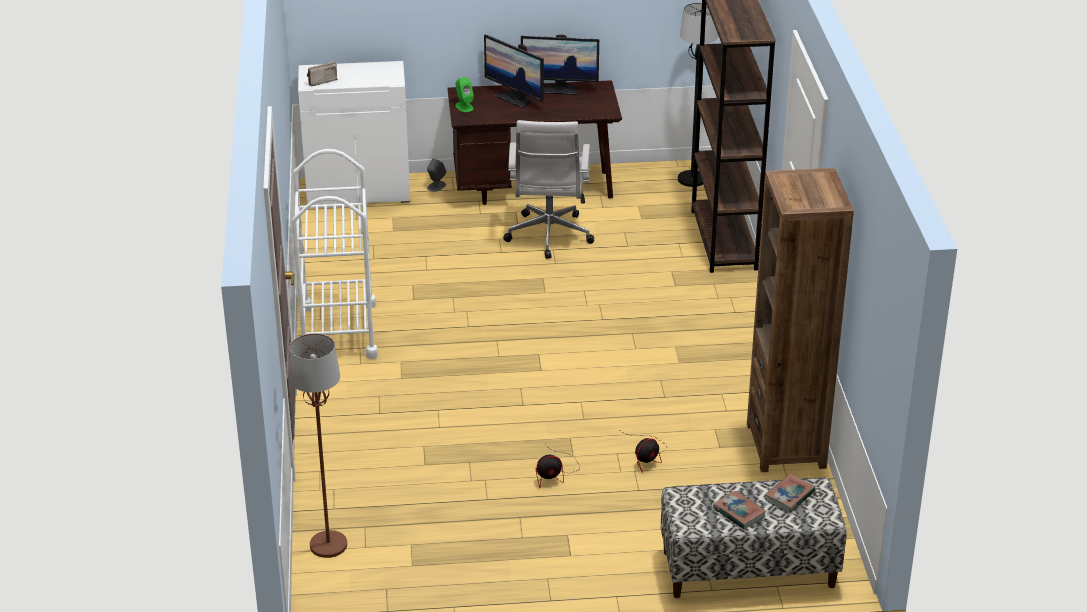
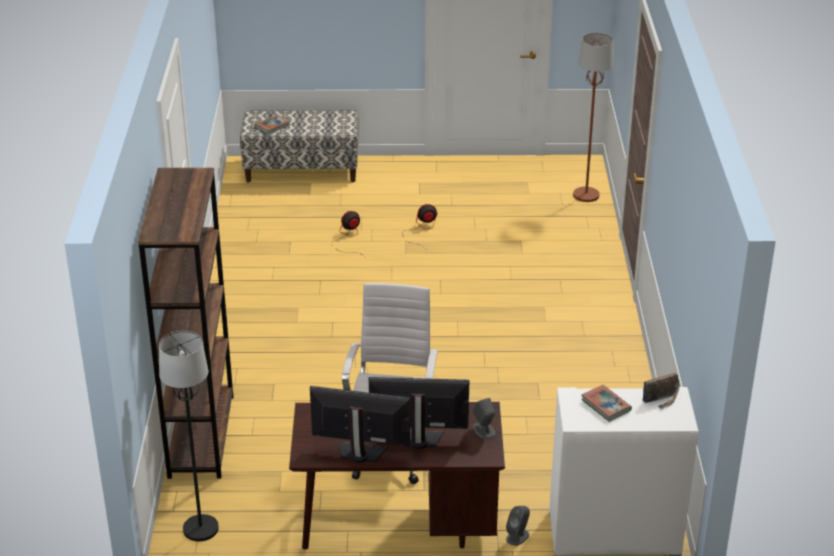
camera: 175 degrees left, 0 degrees up
white cart [292,149,378,359] -> none
green speaker [455,77,474,112] -> grey speaker [473,398,495,439]
monitor [484,35,544,108] -> monitor turned 45 degrees counterclockwise [369,377,469,449]
book [713,491,766,529] -> book moved to [581,385,632,422]
brown bookcase [747,168,854,472] -> none

